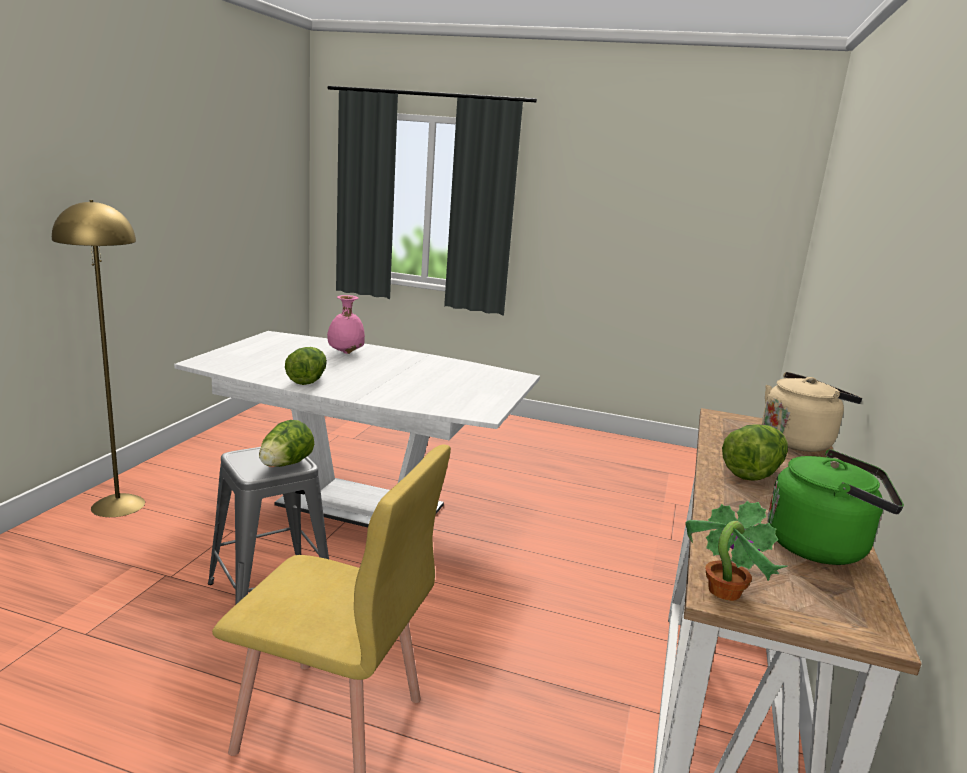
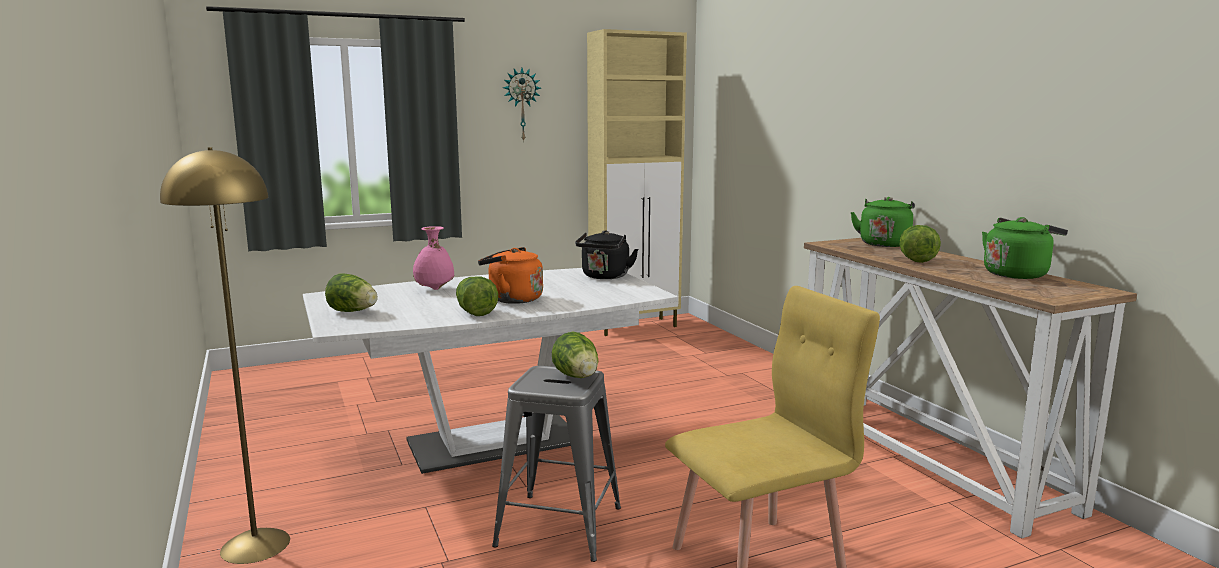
camera: 40 degrees left, 5 degrees down
potted plant [685,501,787,601] -> none
beige kettle [762,372,862,452] -> green kettle [850,197,915,247]
none -> lettuce [325,273,378,312]
none -> orange kettle [478,247,543,304]
none -> wall clock [503,68,541,142]
none -> black kettle [575,230,638,279]
none -> beige cabinet [587,29,687,336]

